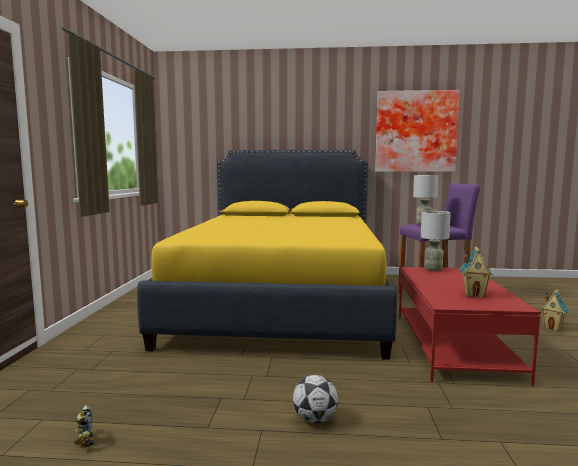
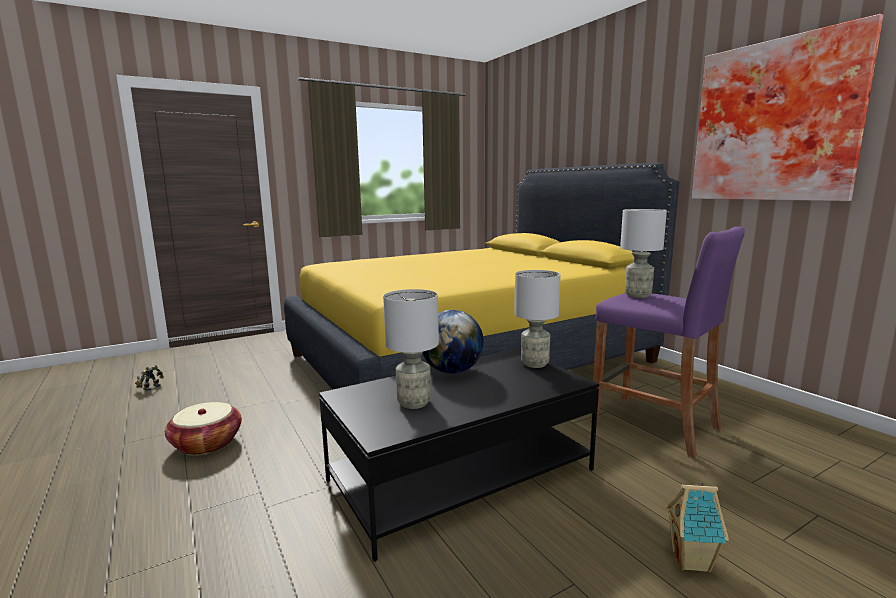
camera: 55 degrees right, 5 degrees up
football [293,375,338,423] -> basket [165,402,242,456]
red coffee table [399,267,541,386] -> black coffee table [319,348,599,562]
toy house [460,247,493,298] -> grey table lamp [383,289,439,409]
none -> globe [423,310,484,374]

